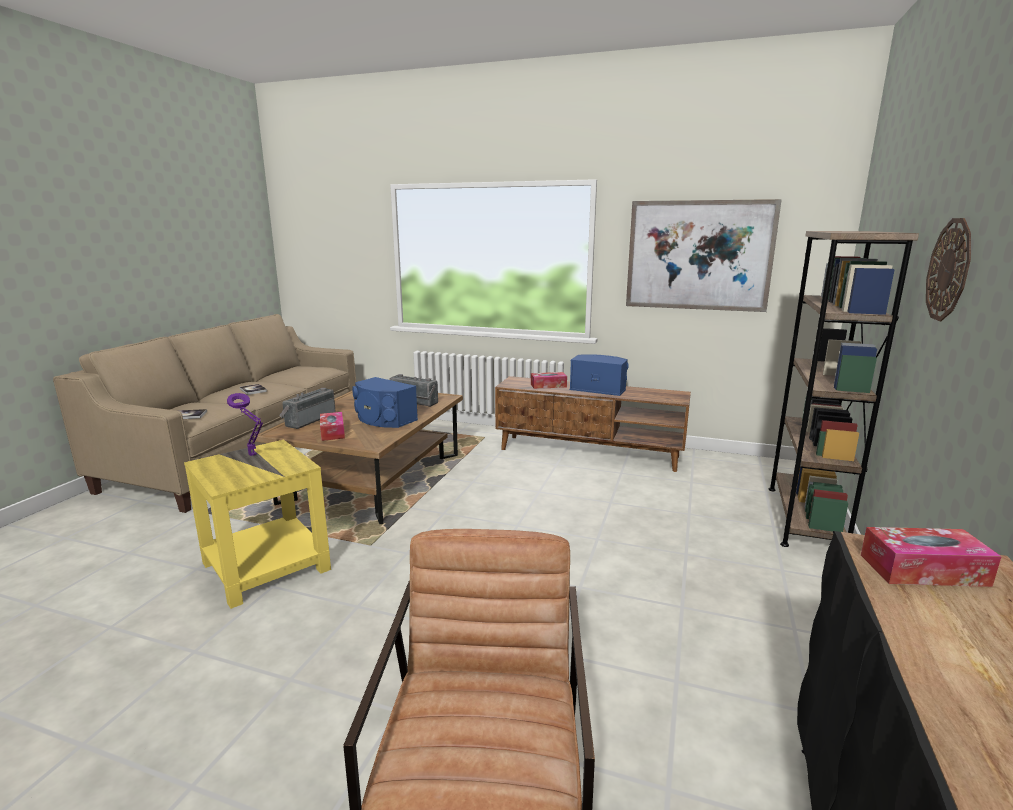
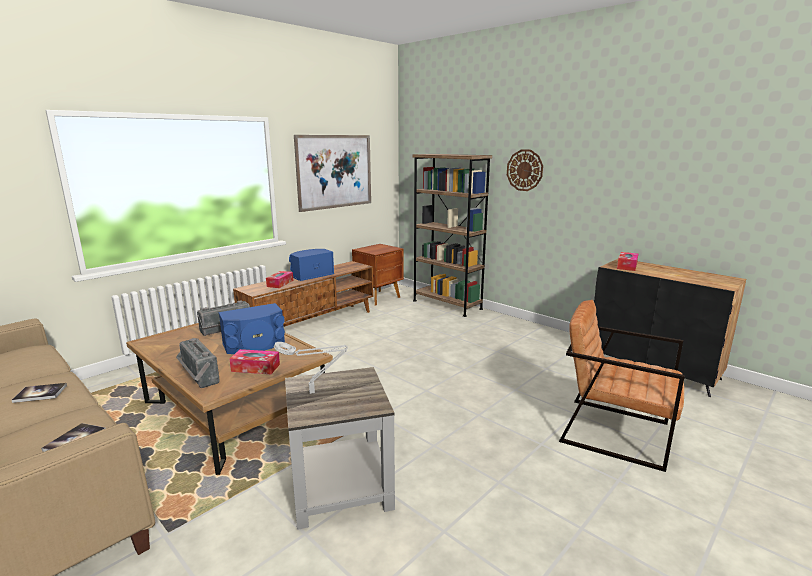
camera: 65 degrees left, 0 degrees up
yellow side table [184,440,331,609] -> grey side table [285,367,395,530]
purple table lamp [227,393,263,456] -> grey table lamp [274,342,348,394]
none -> brown nightstand [352,244,404,306]

